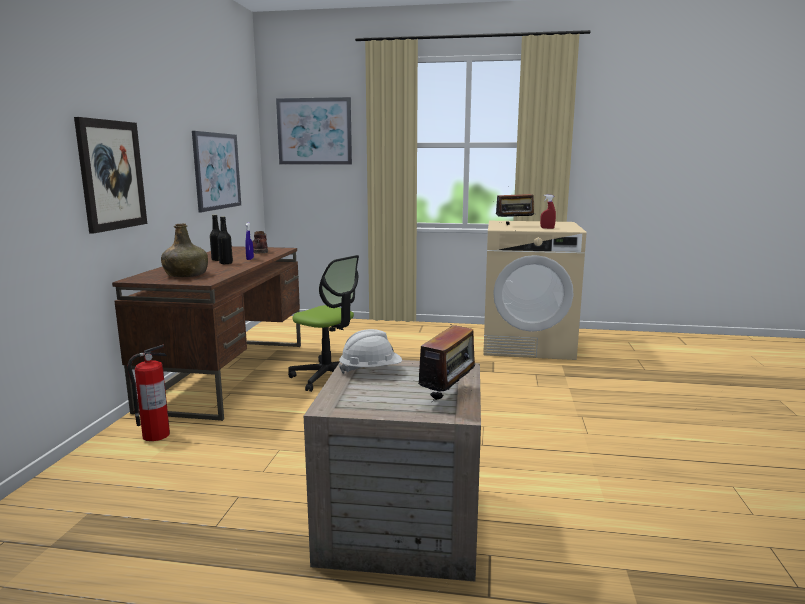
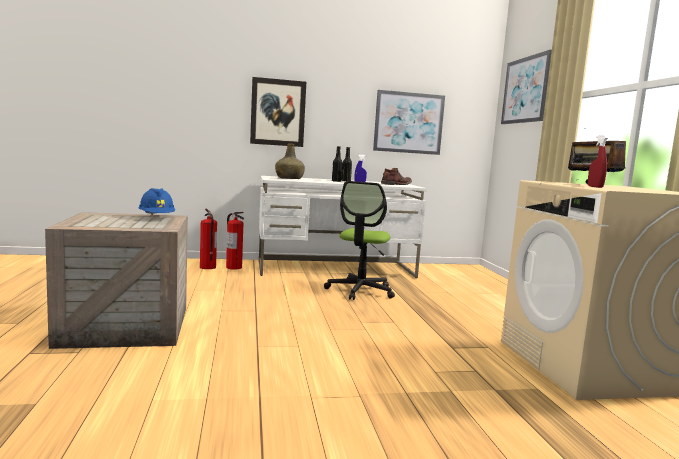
camera: 70 degrees right, 5 degrees down
brown desk [112,246,301,421] -> white desk [259,176,427,278]
white hard hat [339,329,402,374] -> blue hard hat [138,188,175,215]
radio [418,324,480,401] -> none
none -> fire extinguisher [200,209,217,269]

